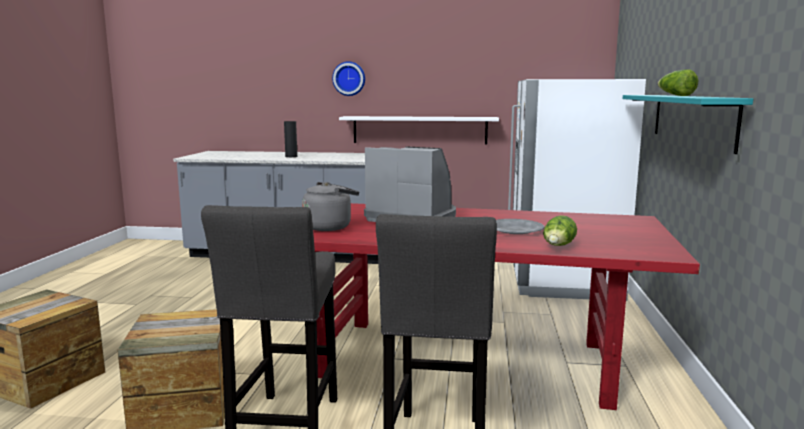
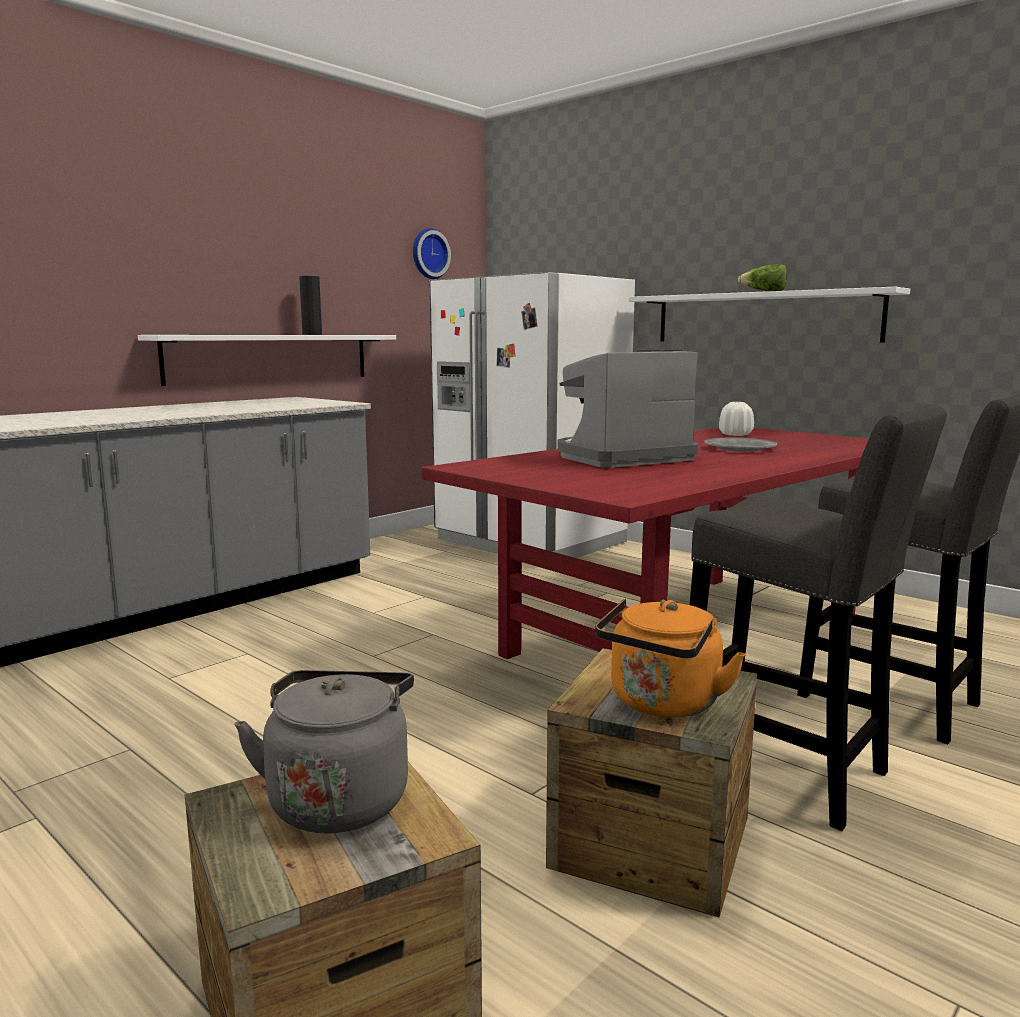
camera: 55 degrees left, 0 degrees up
black vase [284,121,297,157] -> black vase moved to [299,276,322,335]
grey kettle [302,182,359,231] -> grey kettle moved to [235,670,414,833]
wall clock [332,61,365,96] -> wall clock moved to [413,228,451,279]
lettuce [543,215,577,246] -> none
turquoise shelf [623,95,753,154] -> white shelf [629,287,911,343]
none -> orange kettle [595,599,745,718]
none -> white vase [719,402,754,436]

